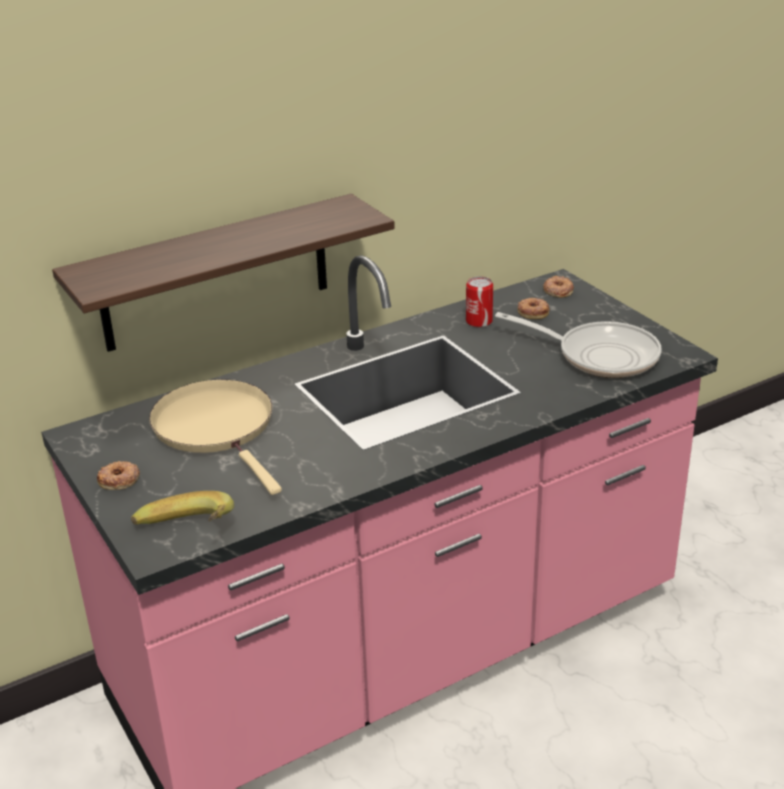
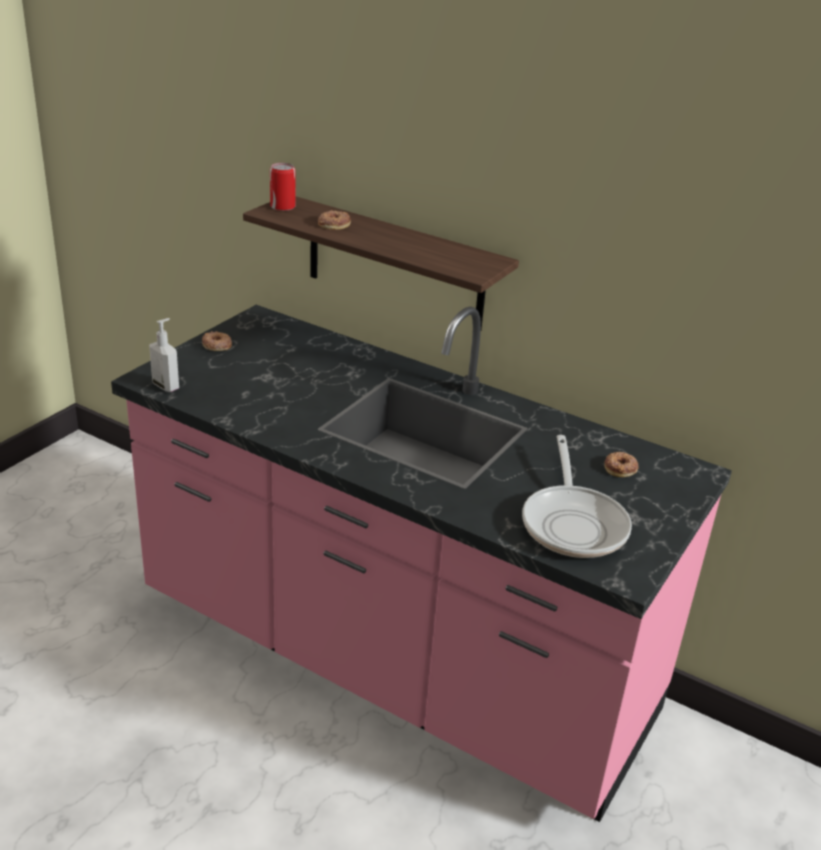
camera: 60 degrees right, 0 degrees up
banana [131,491,234,525] -> soap dispenser [149,318,179,392]
beige frying pan [149,379,282,495] -> none
can [466,276,493,327] -> can moved to [270,163,295,211]
donut [543,276,574,298] -> donut moved to [318,210,351,230]

